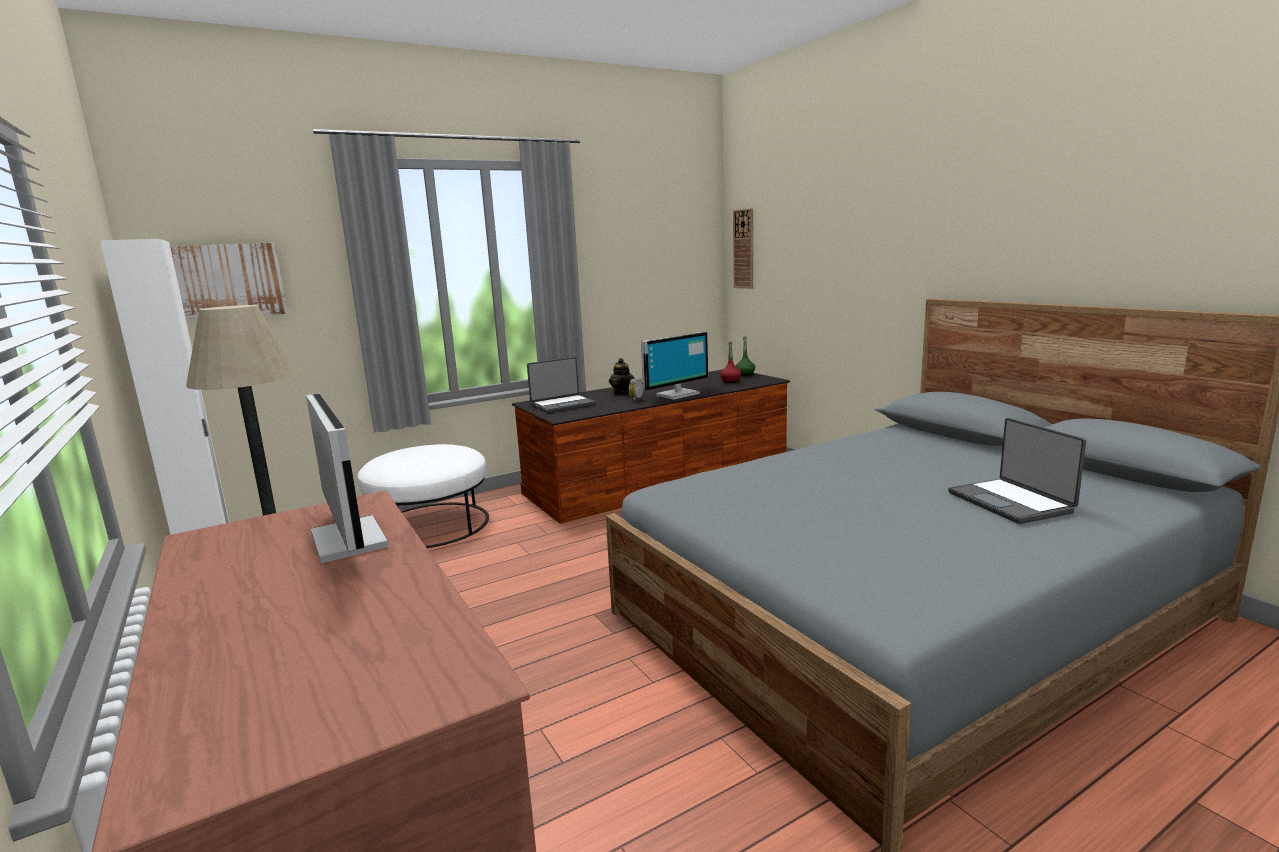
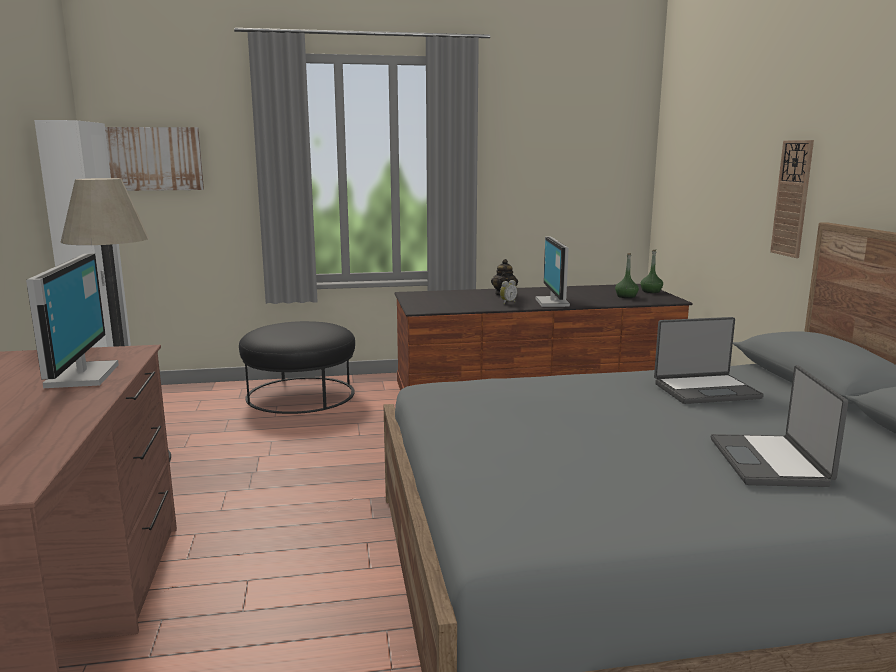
camera: 20 degrees right, 0 degrees up
white ottoman [357,444,489,548] -> black ottoman [239,321,355,414]
laptop [527,357,596,413] -> laptop moved to [654,317,764,404]
monitor [641,332,708,400] -> monitor turned 105 degrees clockwise [536,237,570,307]
red bottle [720,341,741,383] -> green bottle [615,253,639,298]
wall clock [733,208,753,289] -> wall clock moved to [770,140,814,258]

